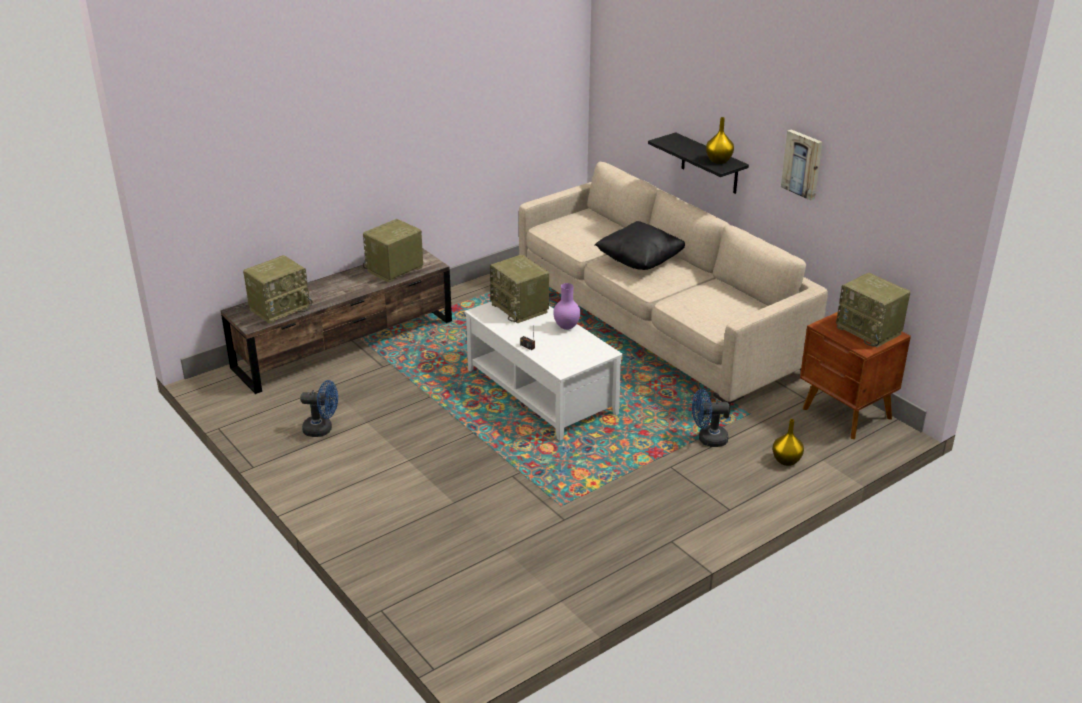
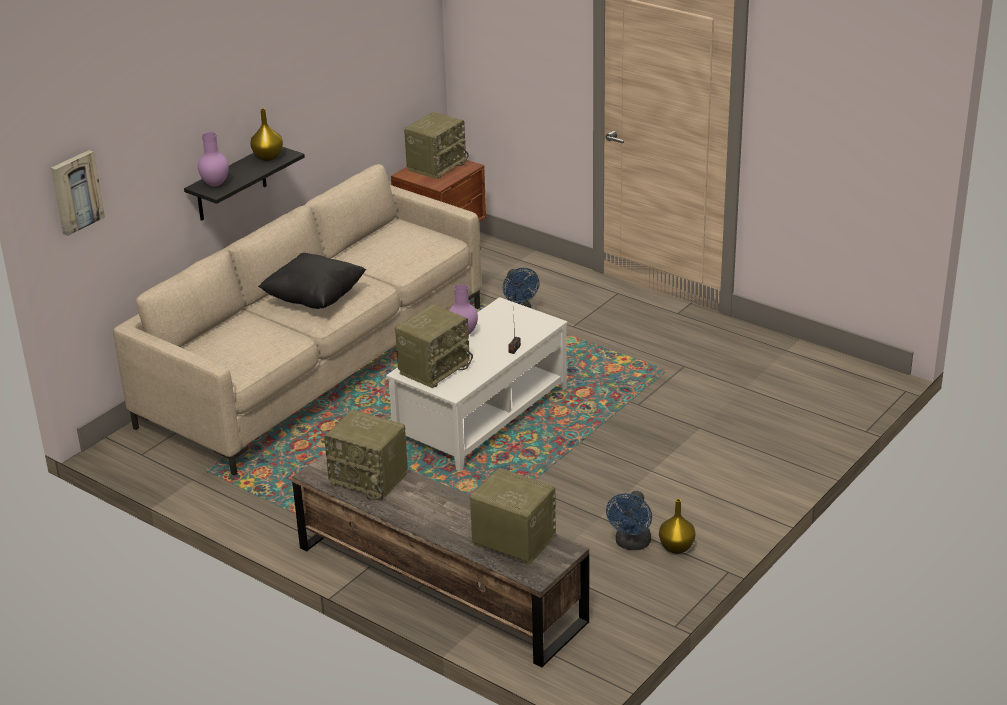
camera: 105 degrees left, 0 degrees up
blue fan [300,380,338,437] -> blue fan turned 150 degrees counterclockwise [606,491,652,550]
yellow vase [772,419,804,466] -> yellow vase moved to [659,499,696,554]
picture [781,129,822,201] -> picture moved to [51,150,105,236]
none -> purple vase [198,132,229,186]

